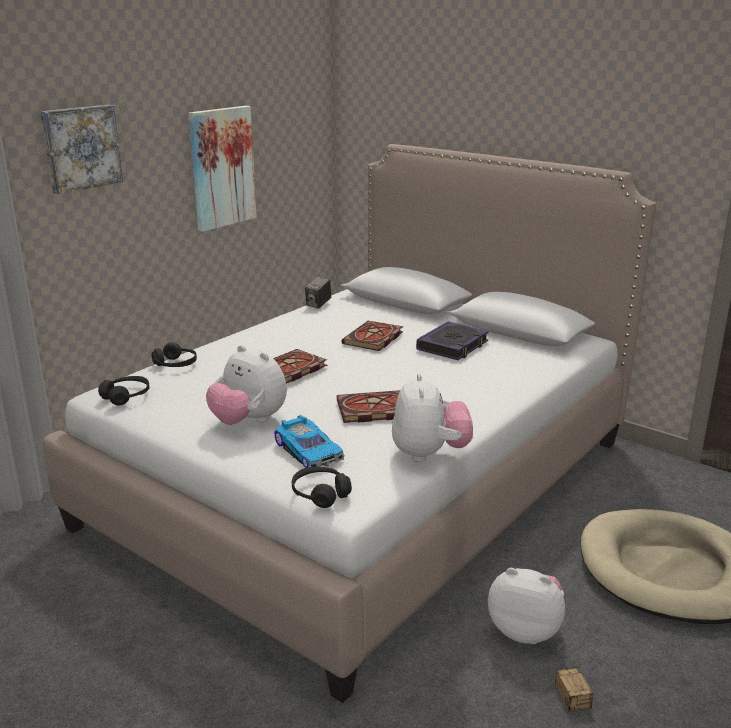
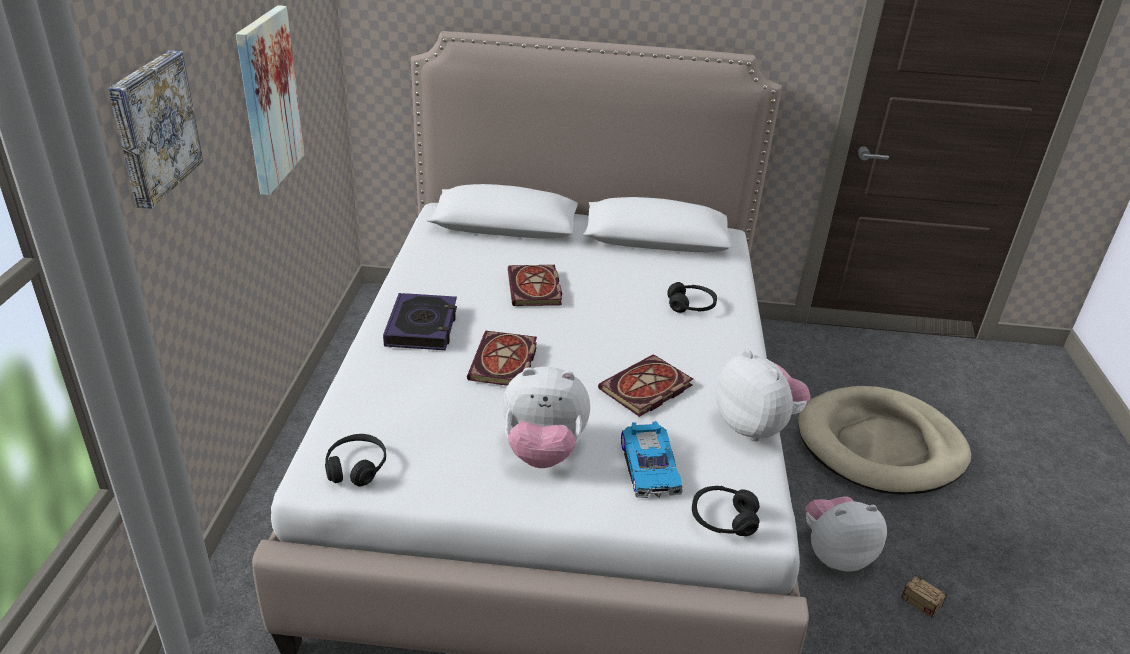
camera: 35 degrees left, 10 degrees up
black headphones [151,342,197,367] -> black headphones moved to [667,282,717,313]
toy car [274,415,344,468] -> toy car turned 60 degrees clockwise [621,421,683,498]
camera [305,276,331,309] -> none
book [416,321,489,360] -> book moved to [383,293,457,350]

